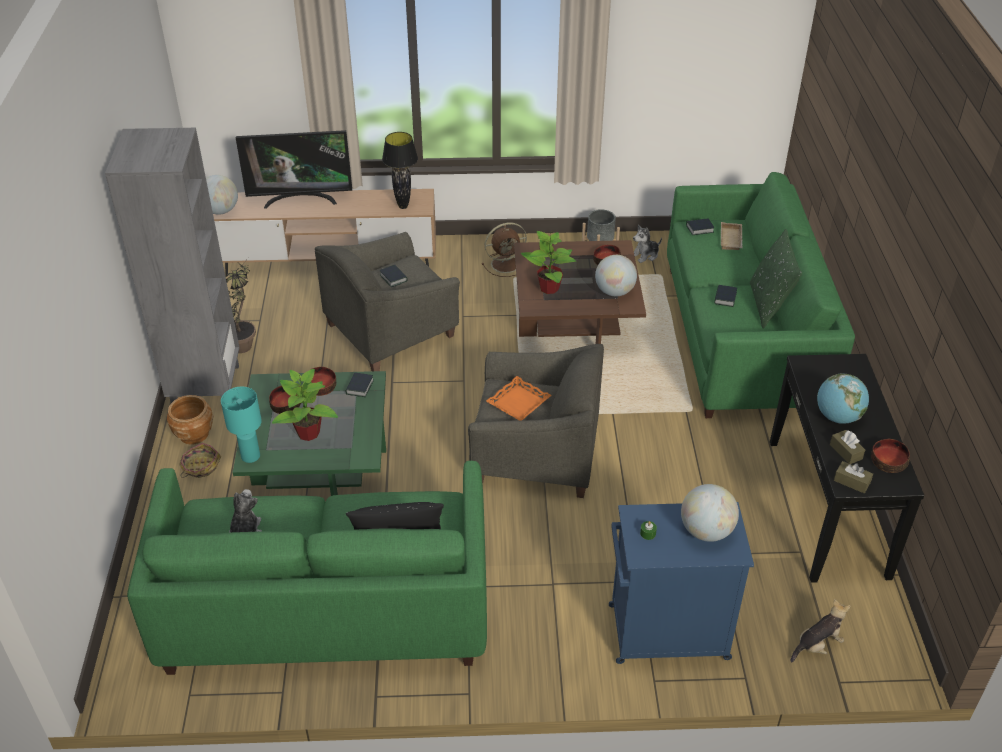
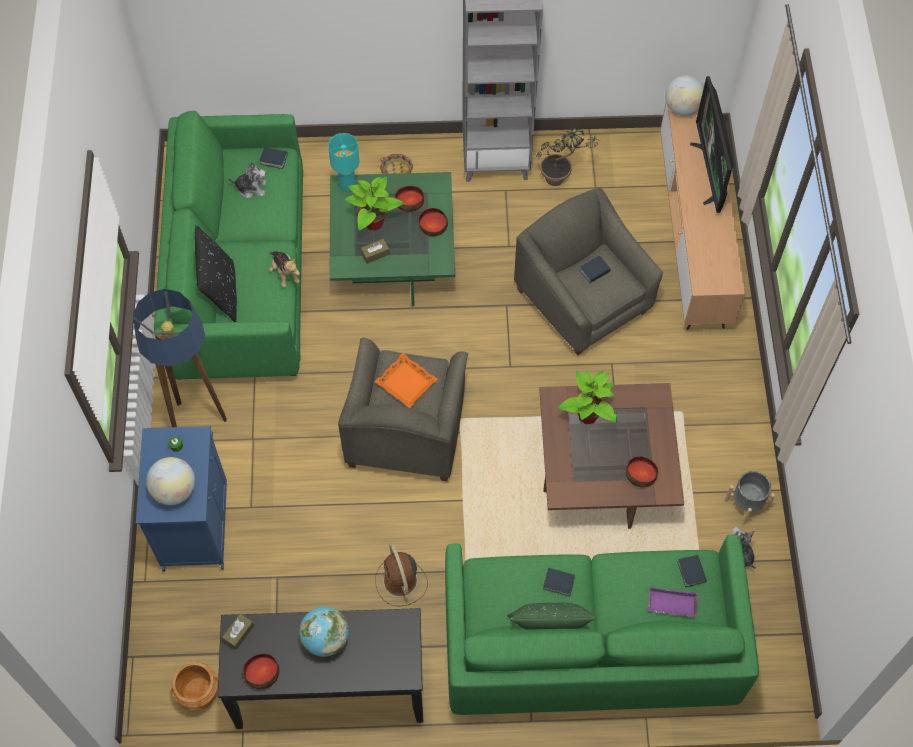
camera: 90 degrees right, 20 degrees up
brown planter [167,395,213,445] -> brown planter moved to [171,662,218,711]
book [345,372,374,397] -> book moved to [259,147,288,169]
black table lamp [382,132,418,209] -> none
brown fan [482,222,527,277] -> brown fan moved to [375,544,428,607]
globe [595,255,637,296] -> none
beige tray [721,222,743,250] -> purple tray [648,587,698,617]
plush toy [790,599,850,662] -> plush toy moved to [269,251,300,287]
brown tissue box [830,430,865,464] -> brown tissue box moved to [361,239,390,264]
none -> floor lamp [133,289,227,427]

